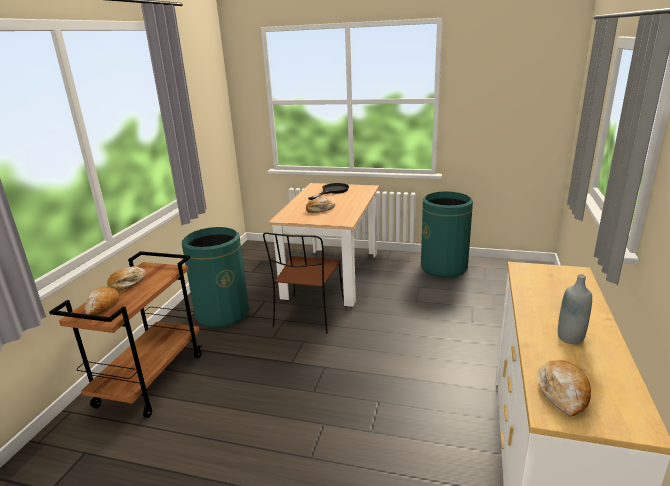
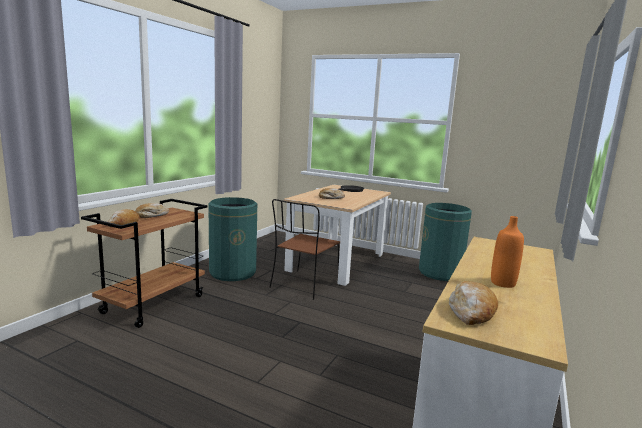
camera: 10 degrees right, 10 degrees down
grey bottle [558,274,592,344] -> orange bottle [491,216,524,288]

